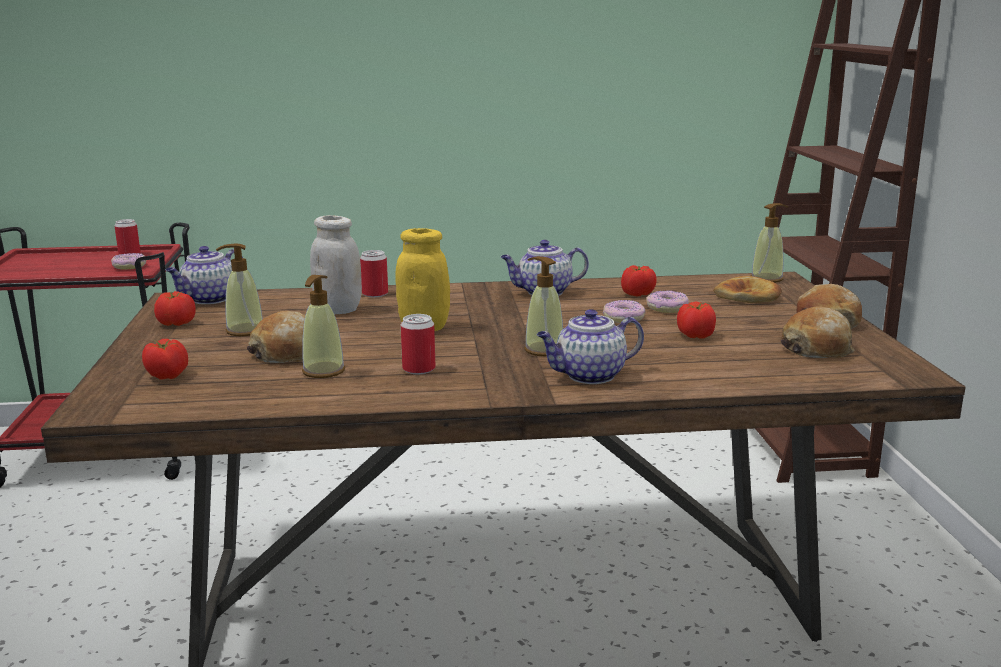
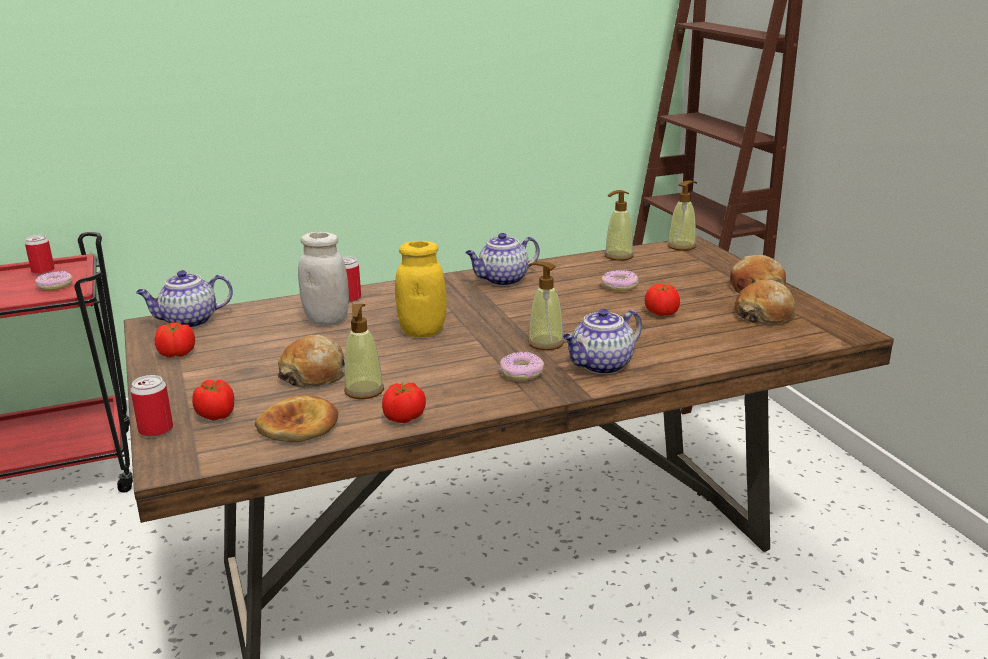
camera: 15 degrees left, 5 degrees up
teapot [166,246,243,304] -> teapot turned 45 degrees clockwise [136,270,233,328]
soap dispenser [216,244,263,336] -> soap dispenser moved to [605,190,634,261]
can [401,314,436,374] -> can moved to [130,375,173,437]
donut [603,300,645,323] -> donut moved to [500,352,544,381]
tomato [621,265,657,297] -> tomato moved to [382,383,426,423]
bread [713,276,782,303] -> bread moved to [255,395,339,442]

